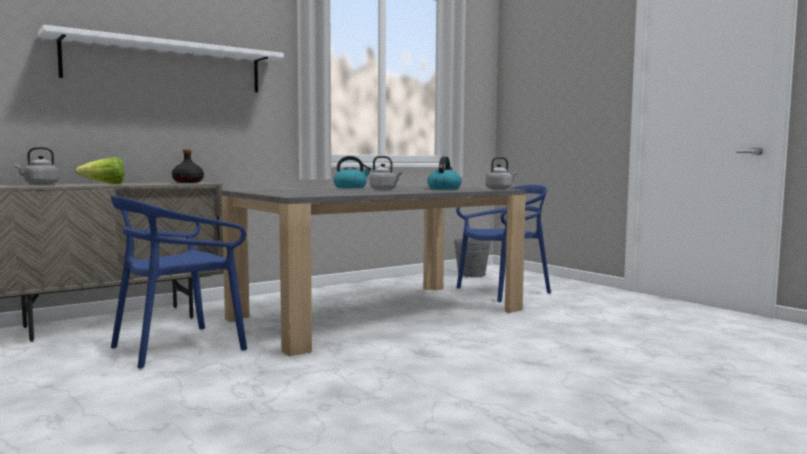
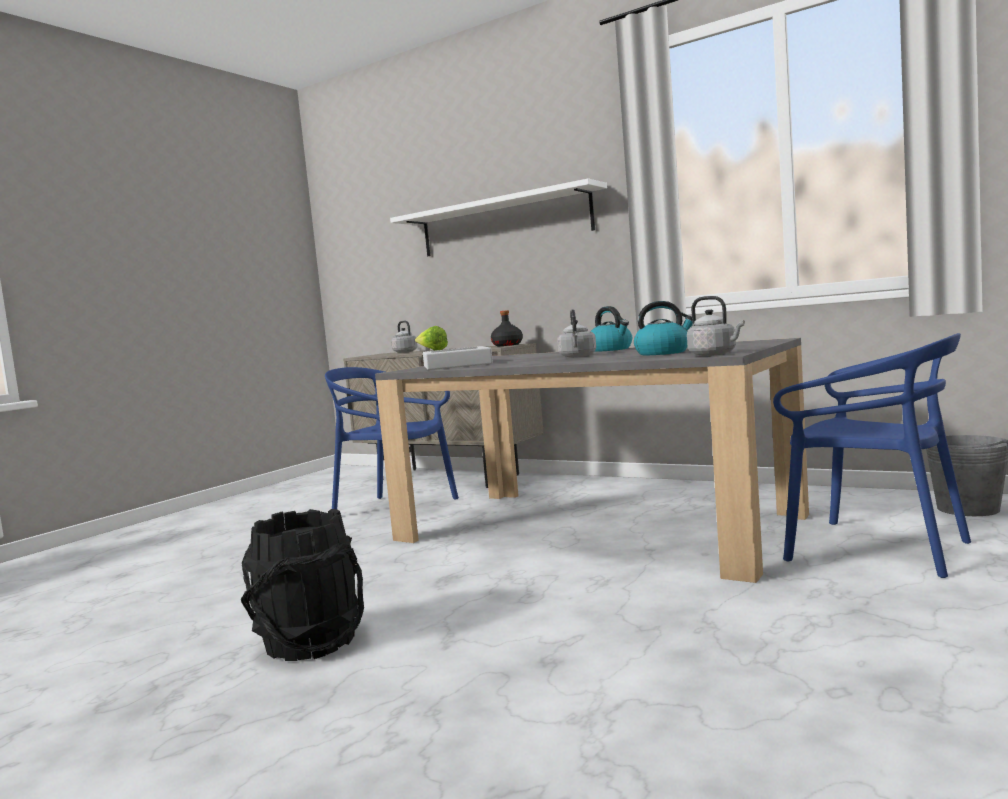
camera: 70 degrees right, 0 degrees up
none -> black bucket [241,509,364,661]
none -> grey tray [423,346,493,370]

